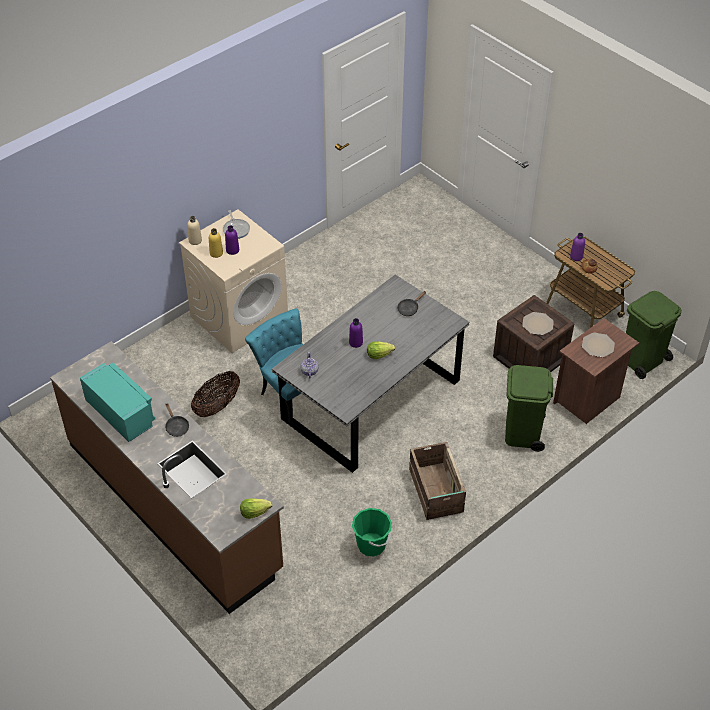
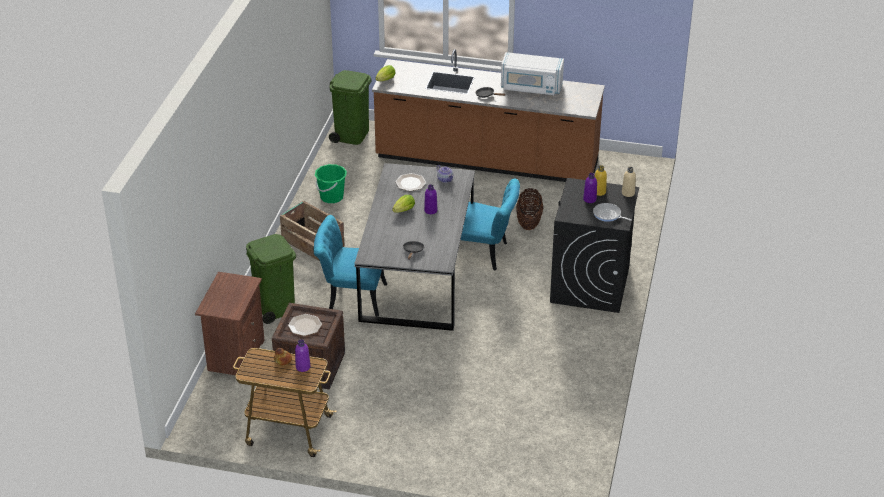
camera: 145 degrees right, 10 degrees down
turquoise microwave [80,363,155,442] -> white microwave [501,52,564,95]
beige washing machine [179,209,288,353] -> black washing machine [550,178,639,313]
plate [582,332,615,357] -> plate moved to [395,173,426,191]
green trash can [626,291,682,379] -> green trash can moved to [329,70,372,145]
none -> turquoise chair [314,215,387,317]

